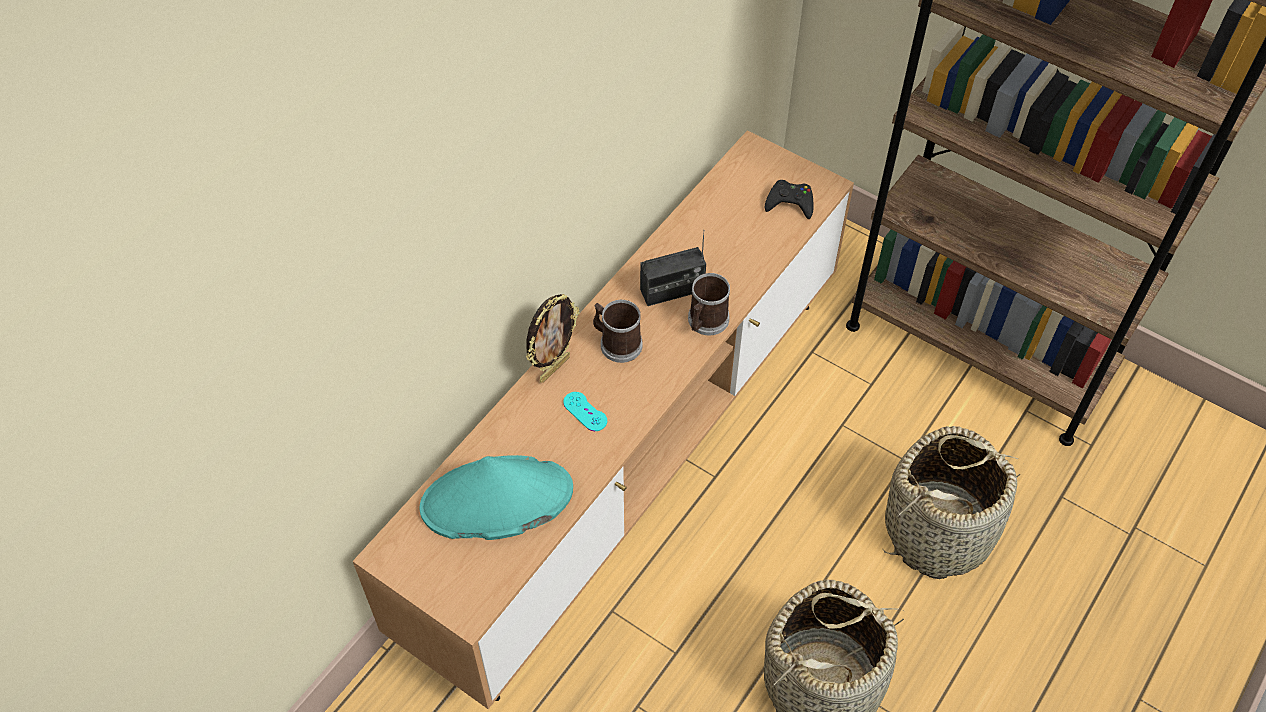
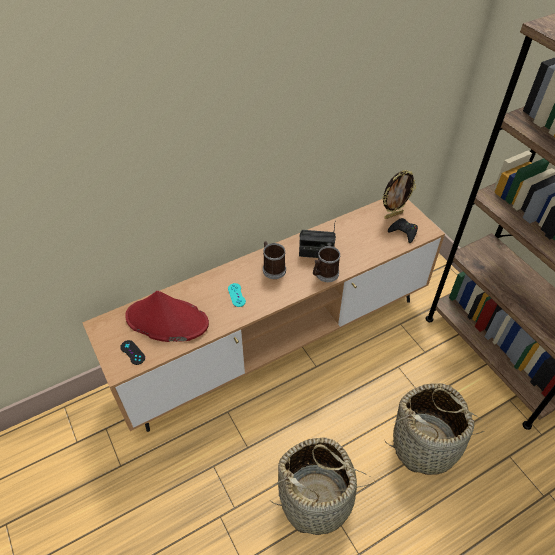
camera: 25 degrees right, 5 degrees down
turquoise hat [419,455,573,540] -> red hat [125,291,209,342]
picture frame [526,294,580,383] -> picture frame moved to [382,170,416,219]
none -> black game controller [120,340,145,365]

